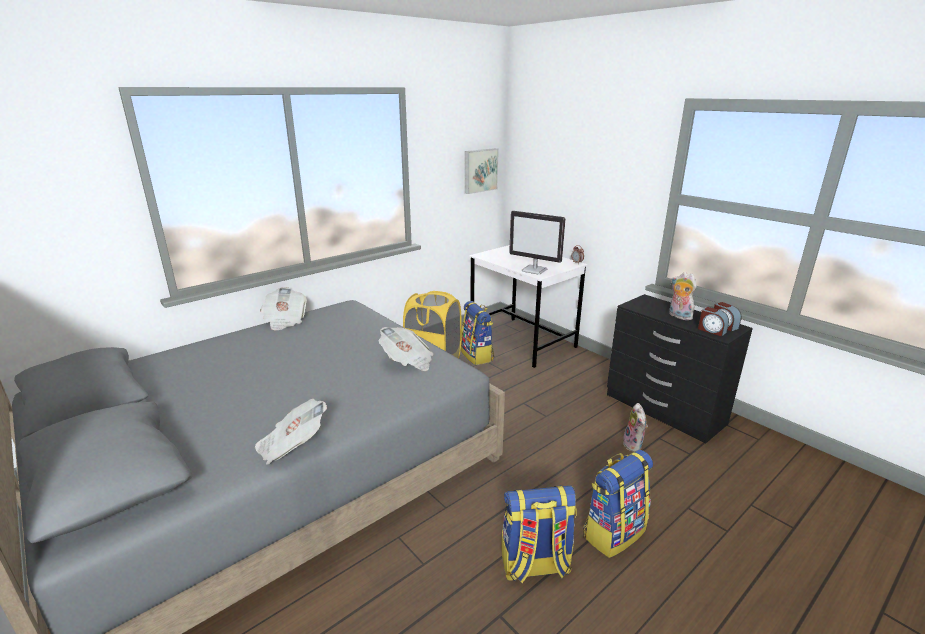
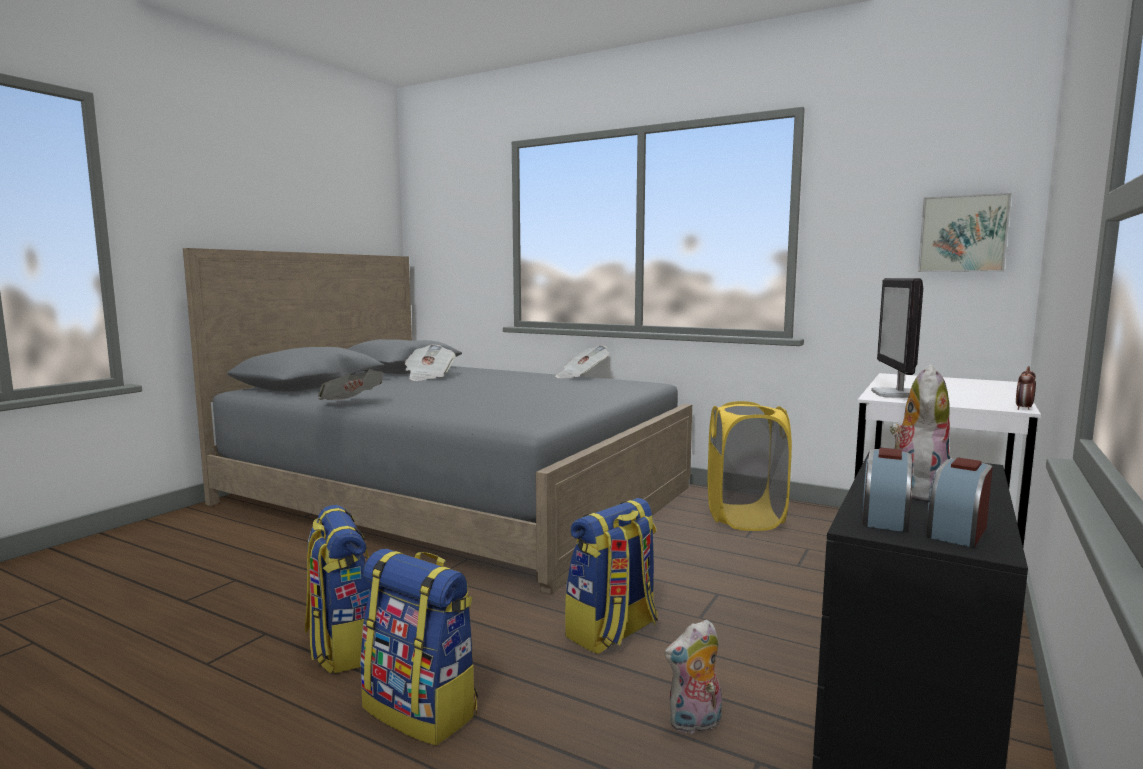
camera: 70 degrees right, 15 degrees down
newspaper [379,327,433,371] -> newspaper moved to [404,344,456,381]
backpack [461,301,494,365] -> backpack moved to [565,498,658,654]

